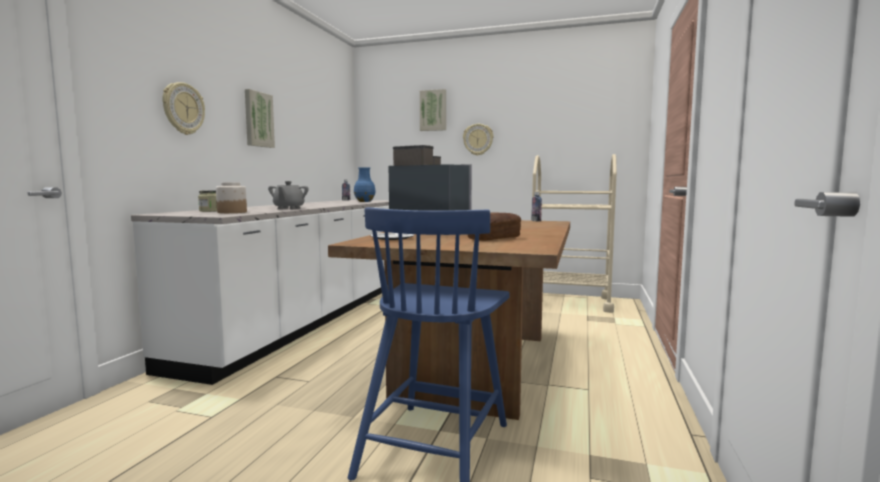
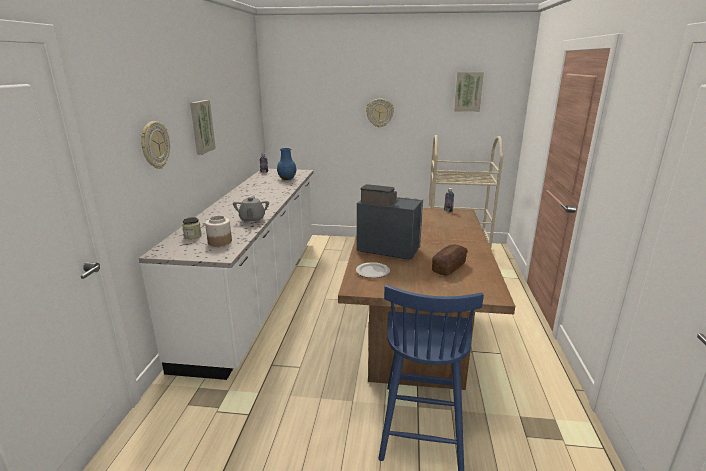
camera: 10 degrees left, 15 degrees up
picture [420,89,446,131] -> picture moved to [454,72,484,112]

